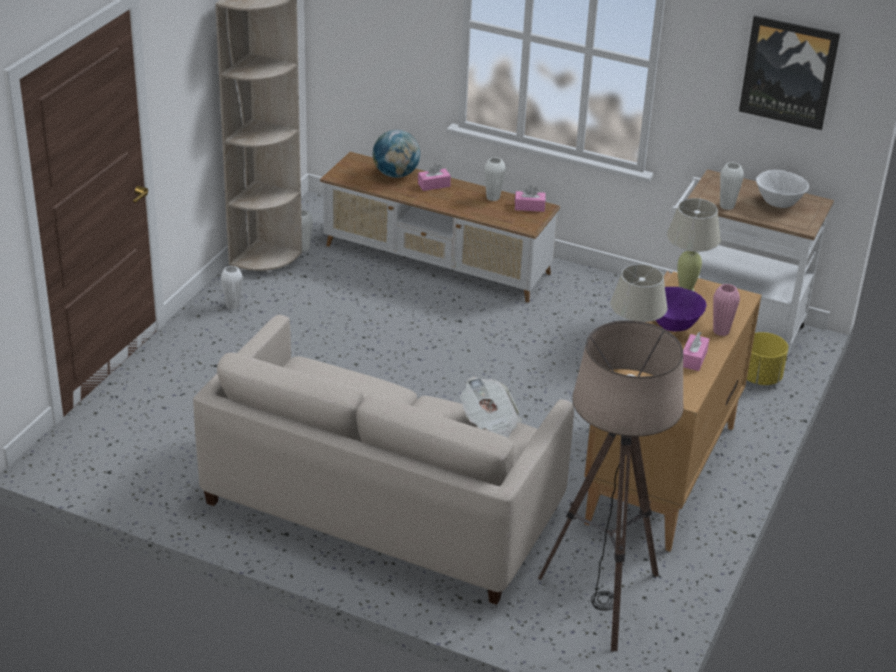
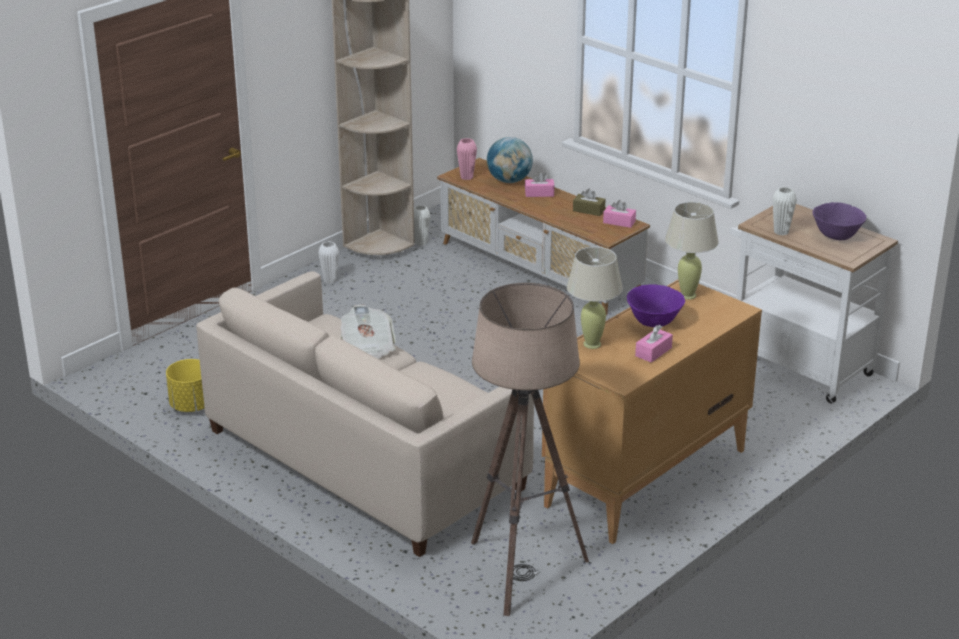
camera: 20 degrees right, 5 degrees down
newspaper [460,377,522,438] -> newspaper moved to [340,304,396,359]
white vase [484,157,506,201] -> brown tissue box [573,189,606,216]
pink vase [713,284,740,336] -> pink vase moved to [457,138,477,180]
picture [739,15,840,130] -> none
yellow planter [747,332,788,385] -> yellow planter moved to [166,359,205,412]
white bowl [756,170,809,208] -> purple bowl [812,202,867,240]

